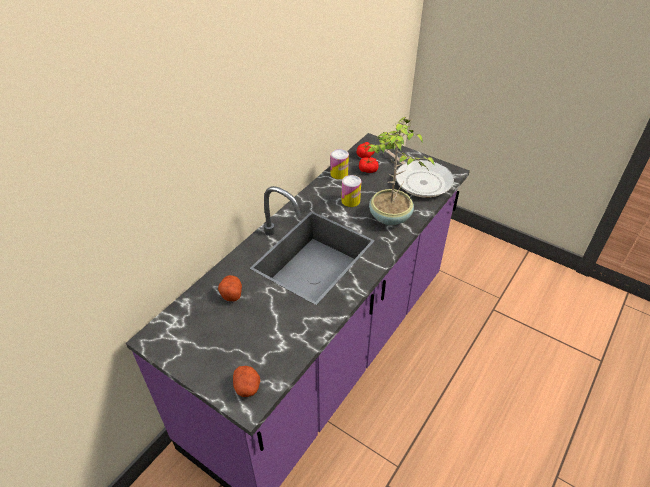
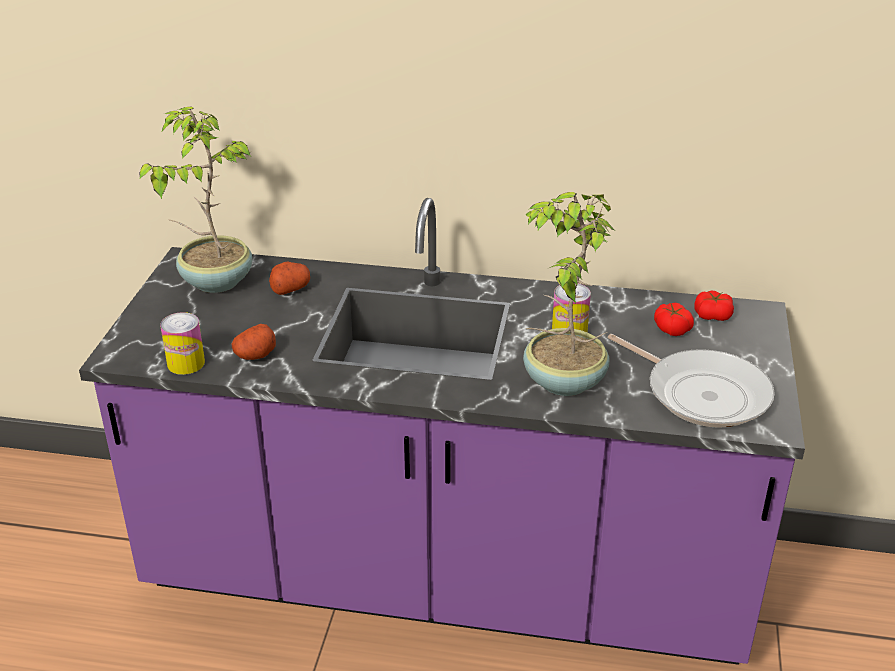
camera: 65 degrees right, 10 degrees down
potato [233,366,260,397] -> potato moved to [232,324,276,360]
can [330,149,349,180] -> can moved to [160,312,205,375]
frying pan [385,149,454,198] -> frying pan turned 75 degrees counterclockwise [608,334,775,428]
none -> potted plant [139,107,252,293]

